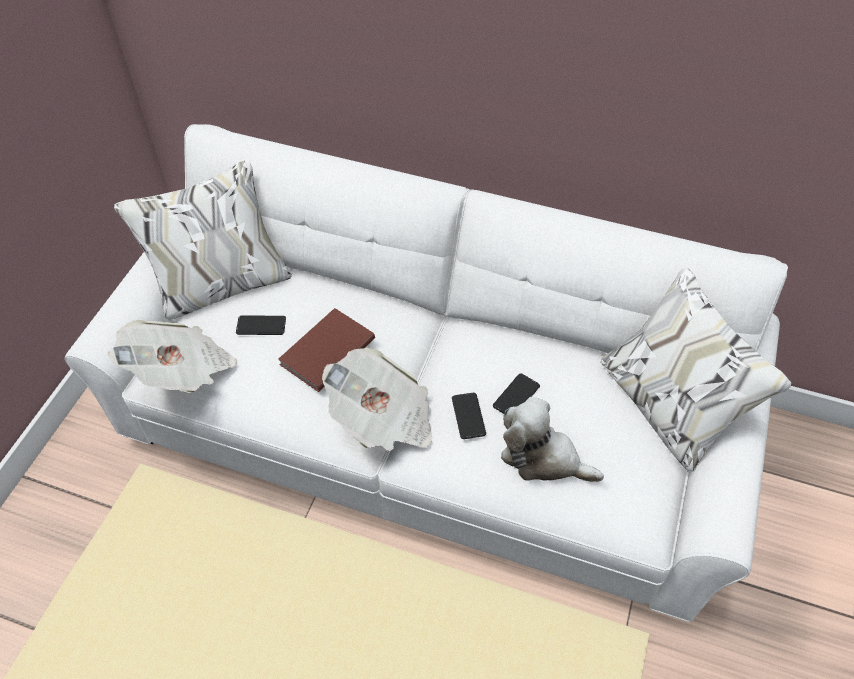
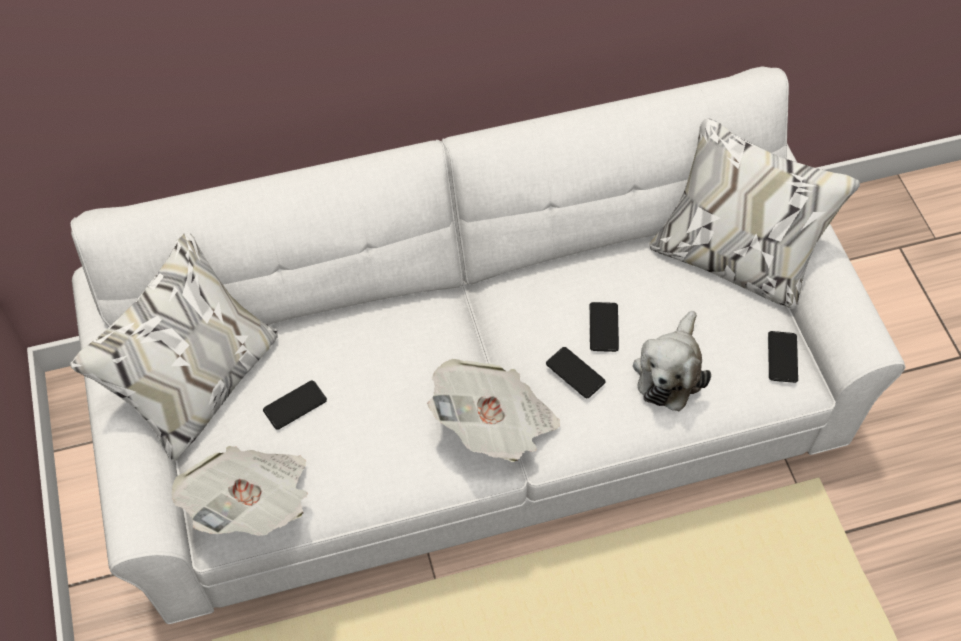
camera: 35 degrees left, 5 degrees up
brown book [278,308,375,392] -> none
plush toy [501,396,604,482] -> plush toy turned 60 degrees counterclockwise [633,311,711,411]
none -> phone [768,331,798,383]

